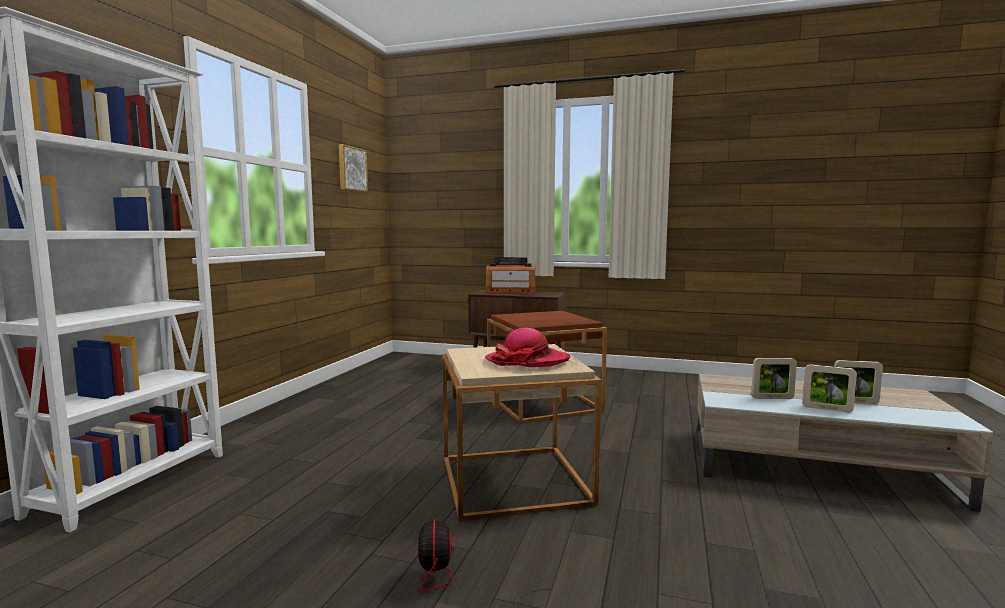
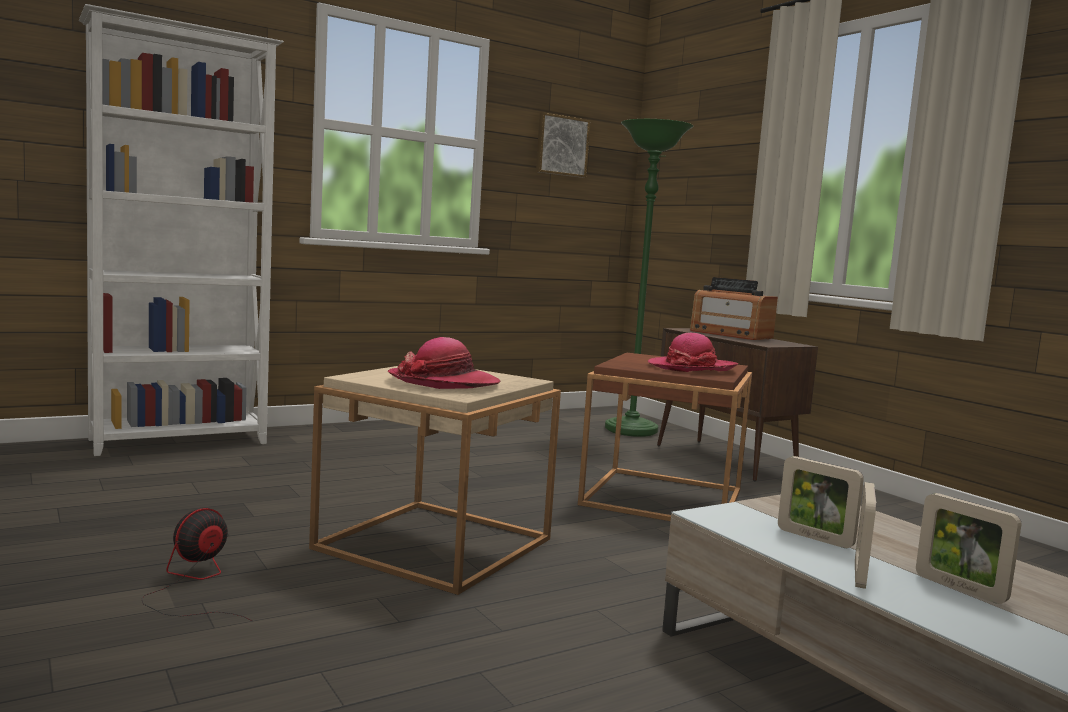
camera: 40 degrees right, 0 degrees up
picture frame [802,364,857,413] -> picture frame turned 45 degrees clockwise [855,482,876,589]
none -> green floor lamp [605,119,693,437]
none -> hat [648,333,738,372]

